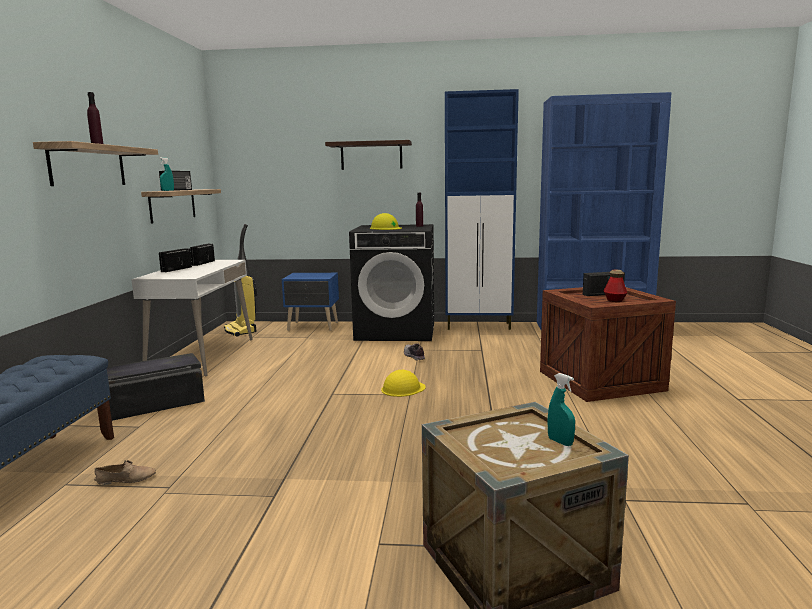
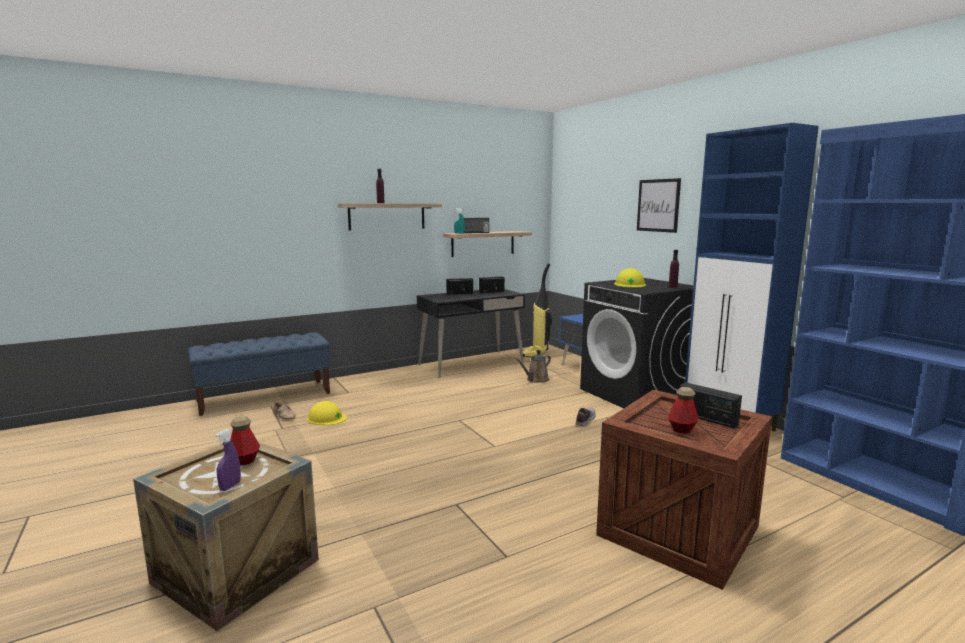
camera: 55 degrees right, 0 degrees up
black storage box [107,353,205,421] -> none
white desk [131,260,252,377] -> black desk [417,289,525,378]
shelf [325,140,412,170] -> picture [637,178,681,233]
yellow hard hat [381,370,426,397] -> yellow hard hat moved to [307,401,347,425]
turquoise spray bottle [548,373,575,446] -> purple spray bottle [215,429,241,491]
none -> bottle [230,416,260,465]
none -> brown watering can [515,355,551,383]

